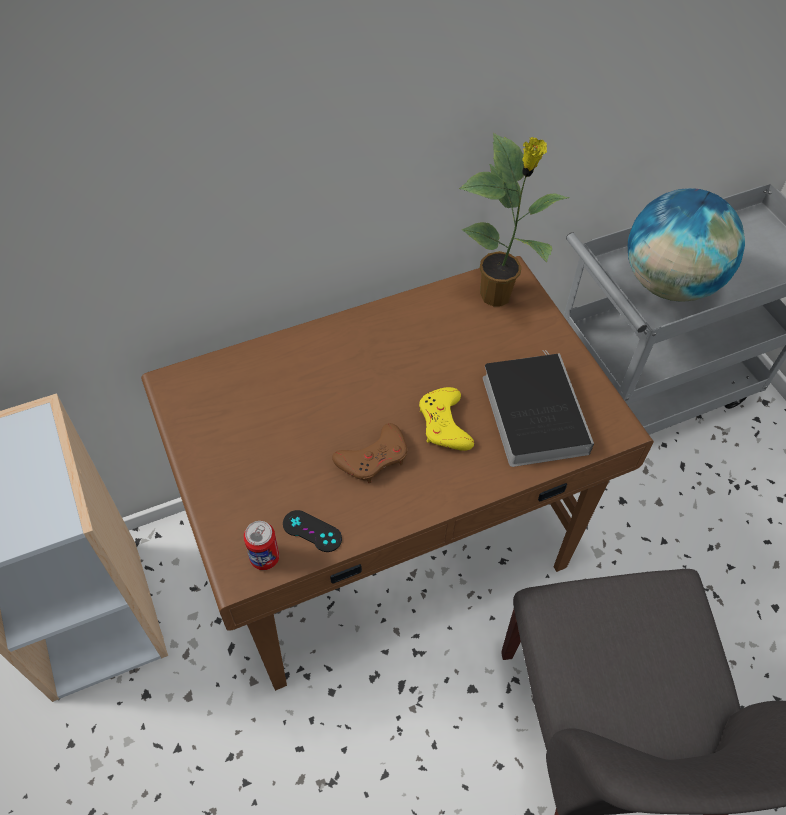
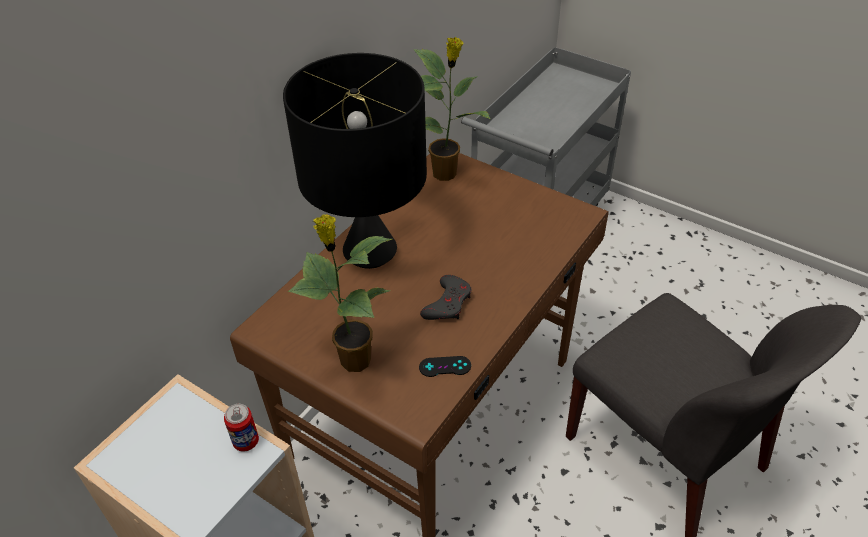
camera: 30 degrees left, 10 degrees down
can [244,521,279,570] -> can moved to [224,404,259,452]
brown game controller [332,423,407,483] -> grey game controller [420,275,471,320]
yellow game controller [419,387,474,451] -> none
book [483,350,594,467] -> none
globe [628,188,745,302] -> none
none -> black table lamp [283,53,427,269]
none -> potted plant [288,214,392,372]

